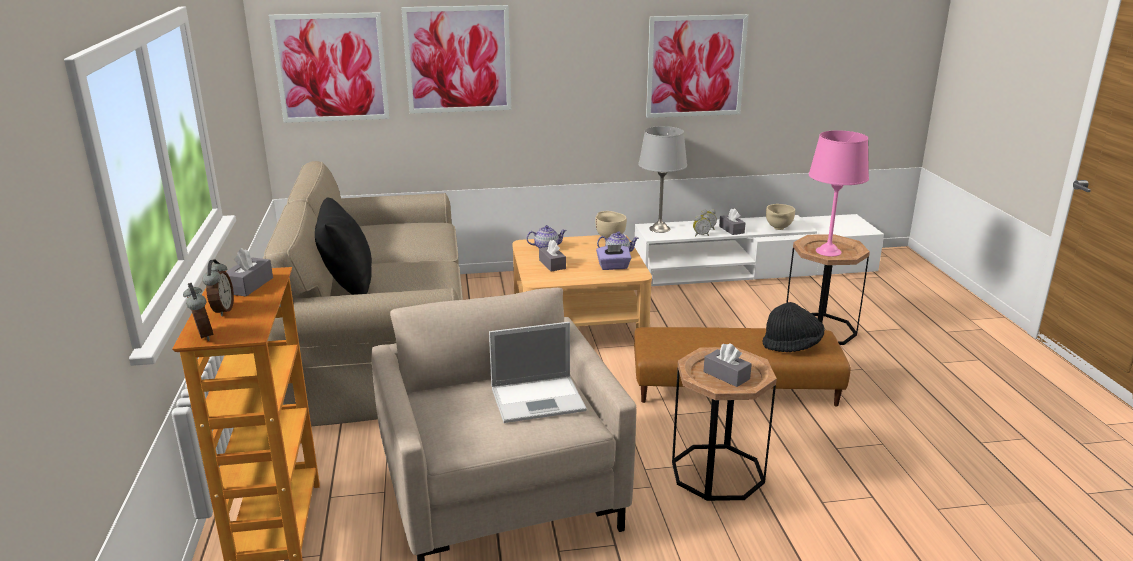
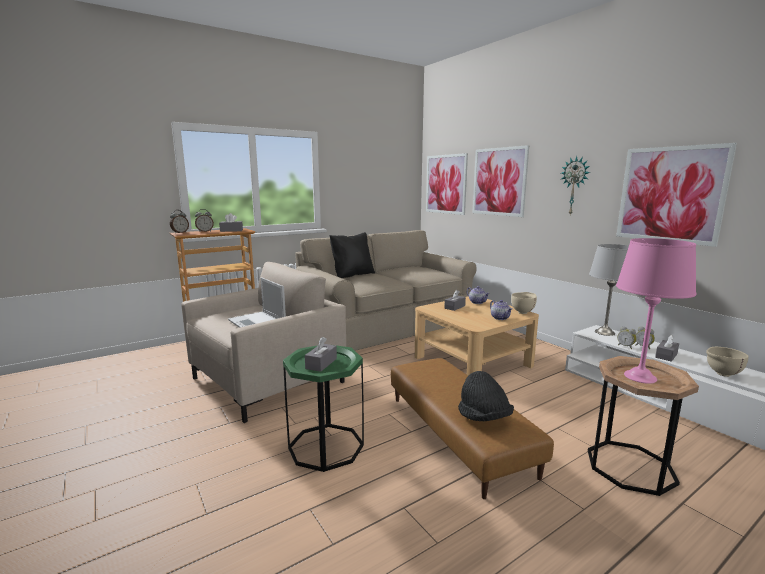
camera: 65 degrees right, 10 degrees down
purple tissue box [596,245,631,270] -> none
brown side table [672,347,777,501] -> green side table [283,345,364,472]
none -> wall clock [561,156,590,215]

